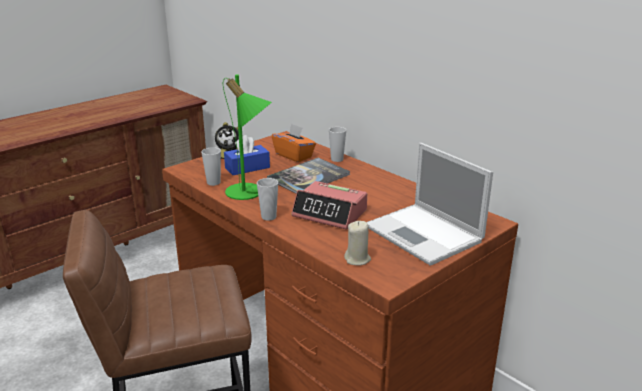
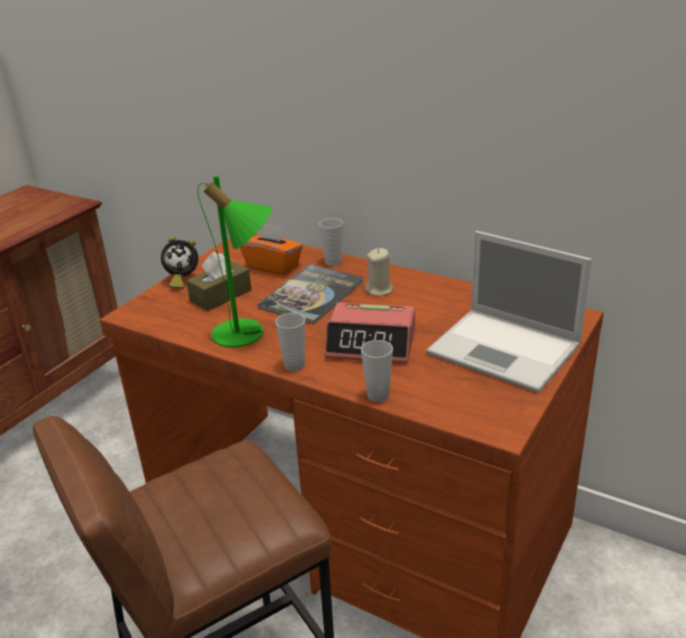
camera: 15 degrees left, 5 degrees up
cup [201,147,221,186] -> cup moved to [361,340,393,402]
blue tissue box [224,135,270,175] -> brown tissue box [186,252,251,311]
beige candle [344,221,371,266] -> beige candle moved to [365,248,393,296]

